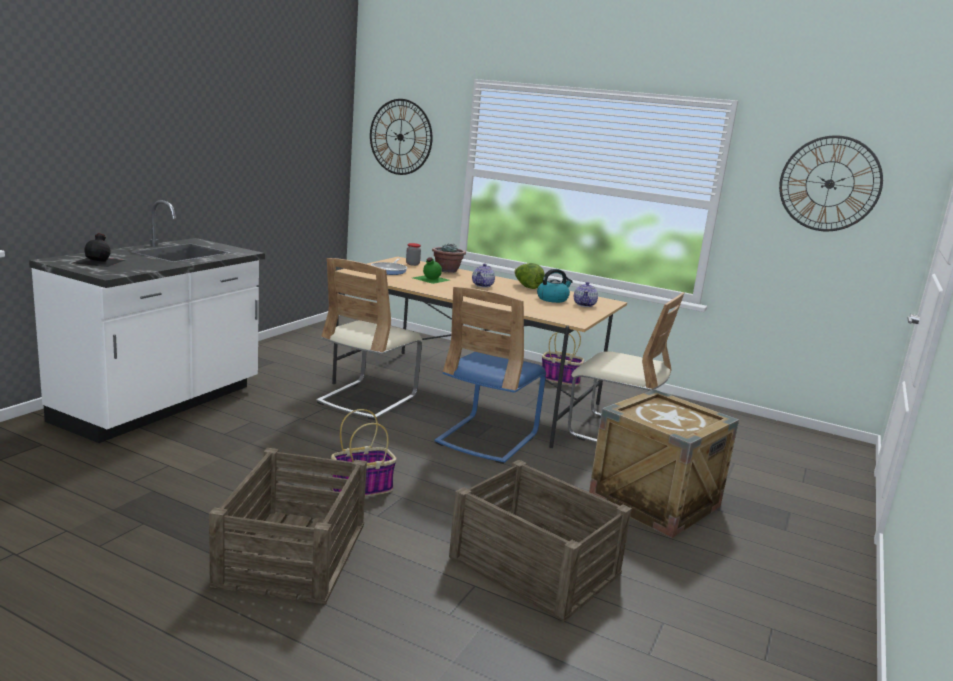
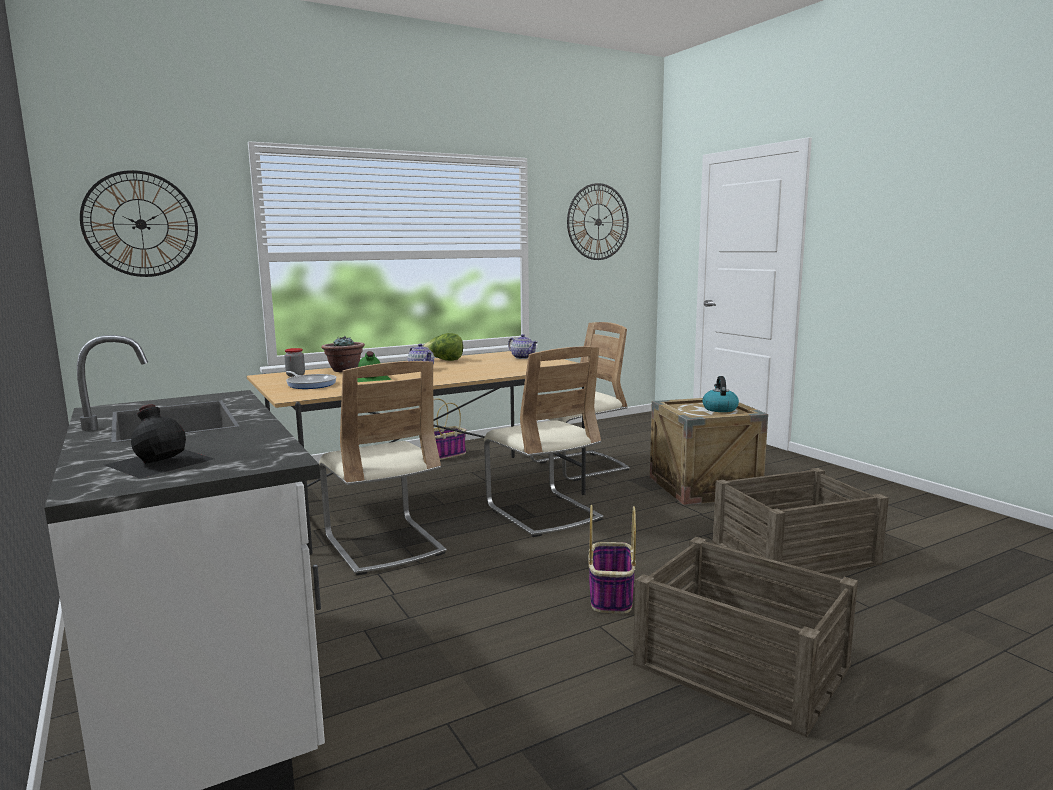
camera: 55 degrees left, 5 degrees down
blue chair [435,287,546,464] -> beige chair [484,347,604,537]
kettle [537,269,573,303] -> kettle moved to [702,376,739,412]

